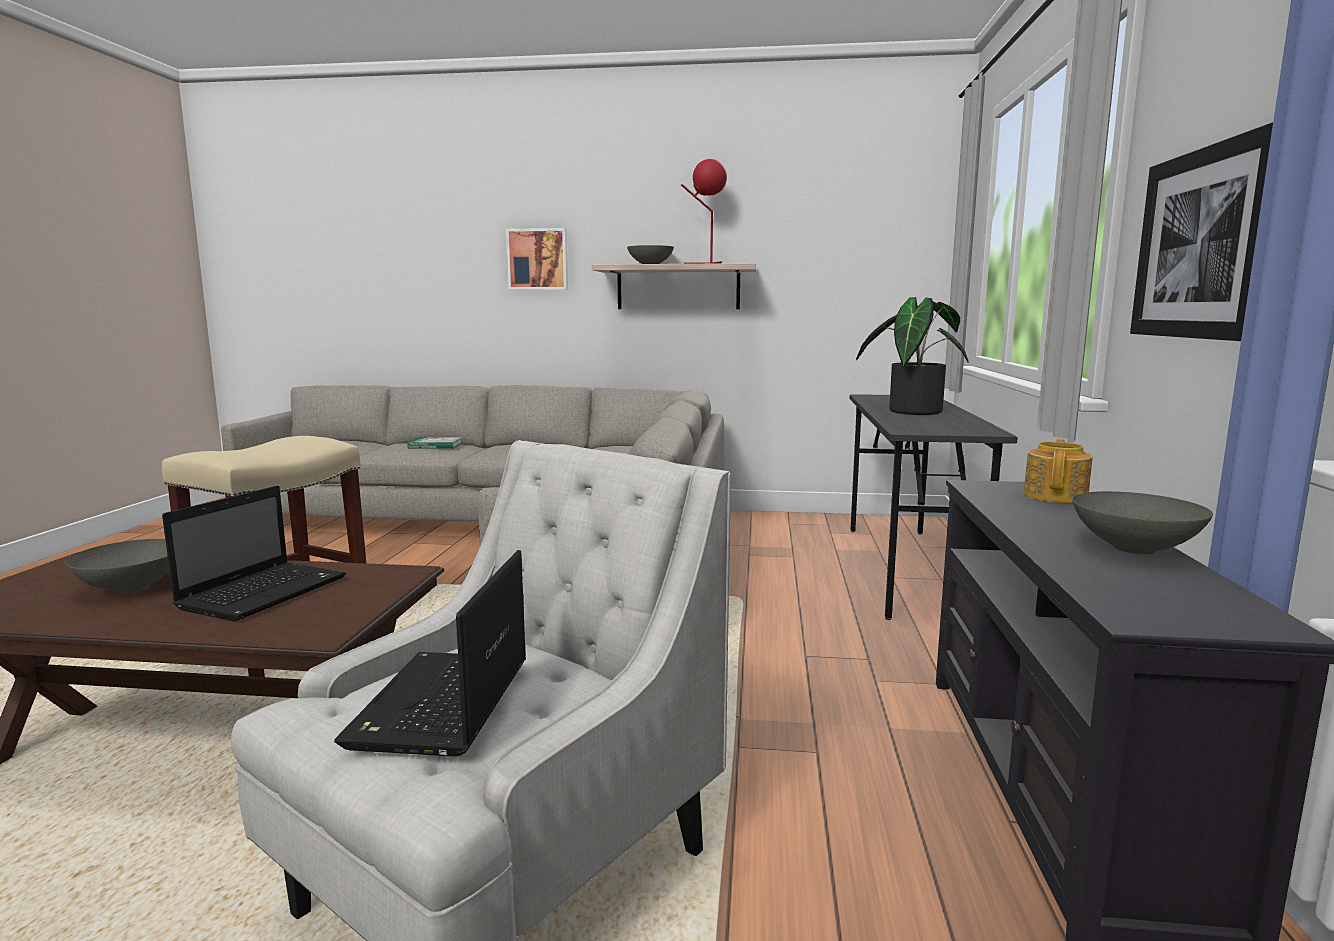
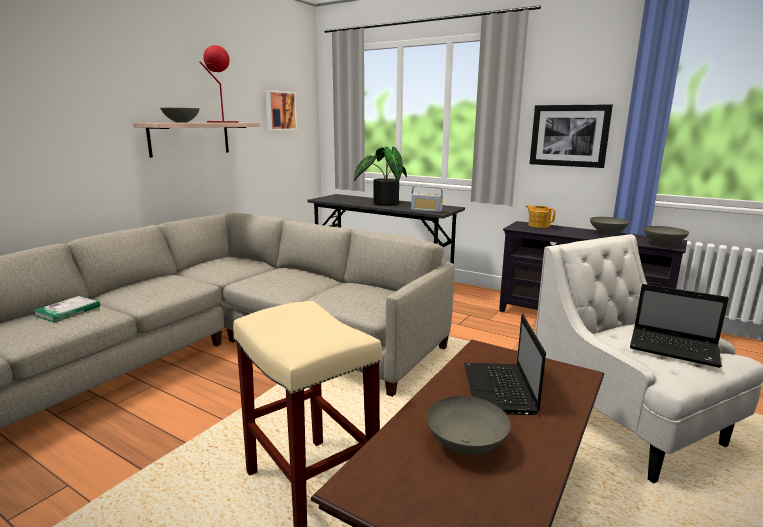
camera: 65 degrees left, 5 degrees up
laptop [162,486,346,621] -> laptop turned 135 degrees counterclockwise [464,314,546,415]
picture [506,228,568,290] -> picture moved to [265,90,297,131]
none -> radio [411,186,443,213]
none -> grey bowl [644,226,689,246]

